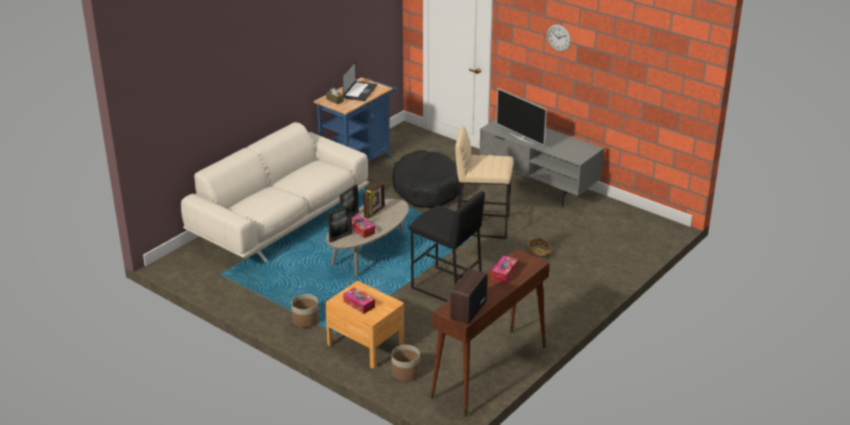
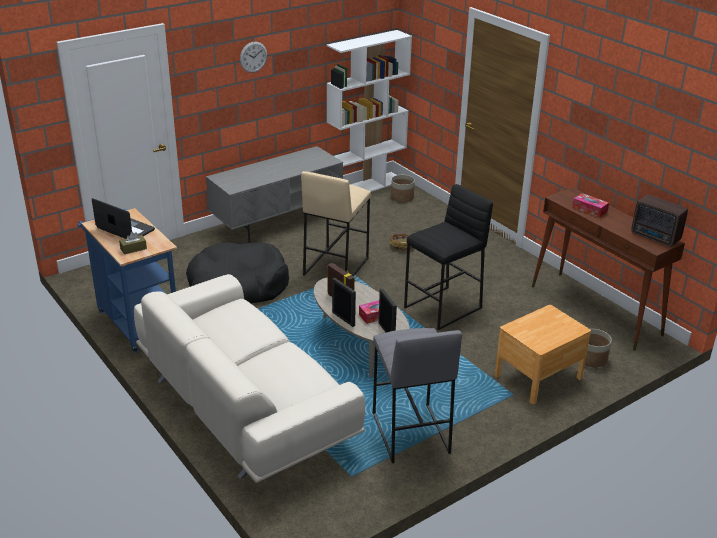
camera: 75 degrees left, 0 degrees up
planter [291,294,319,328] -> planter moved to [391,175,415,202]
tissue box [343,287,375,314] -> none
television [496,88,547,146] -> none
none -> white bookcase [327,30,412,192]
none -> grey stool [373,328,462,463]

